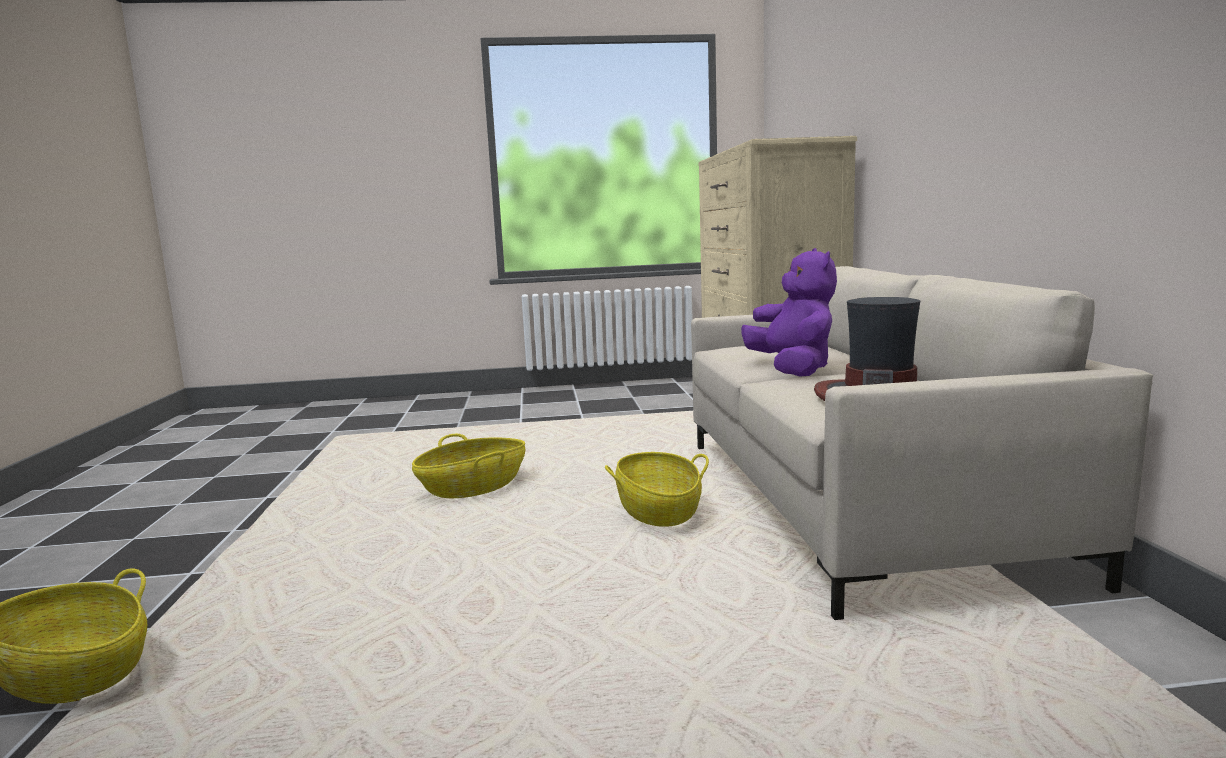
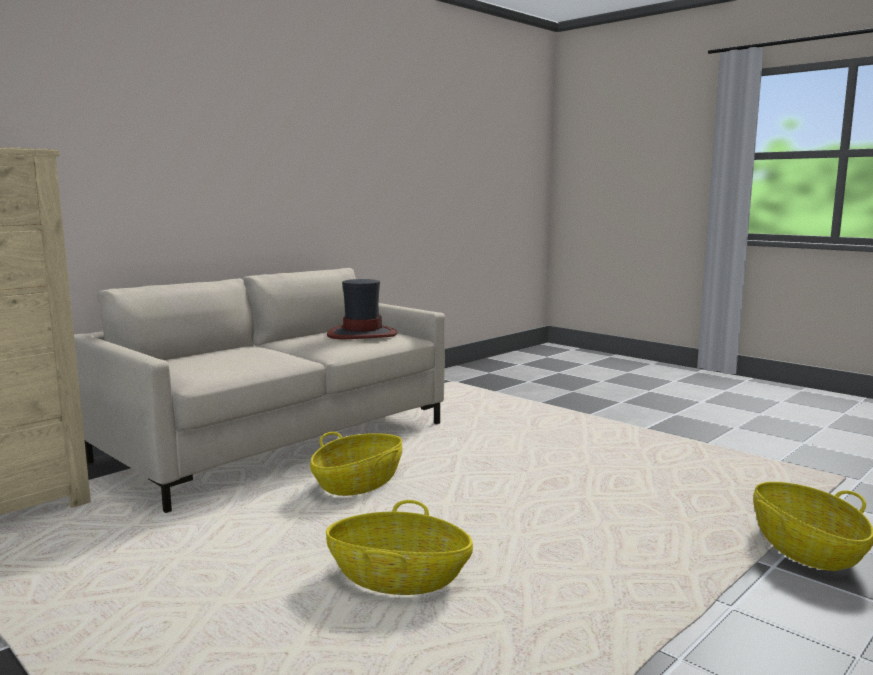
camera: 130 degrees left, 0 degrees up
purple plush toy [741,248,837,377] -> none

